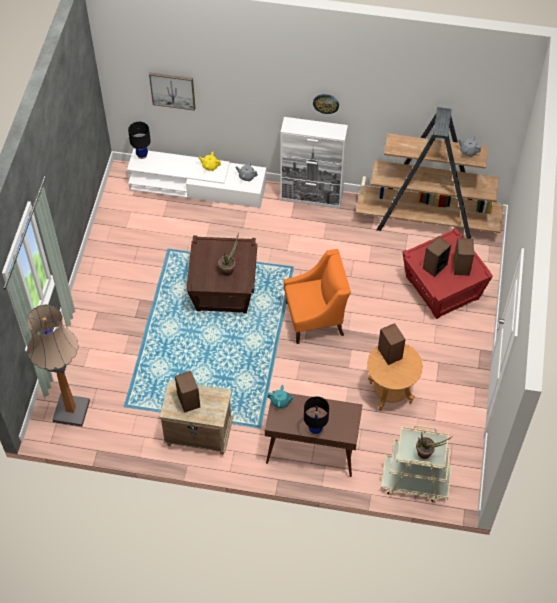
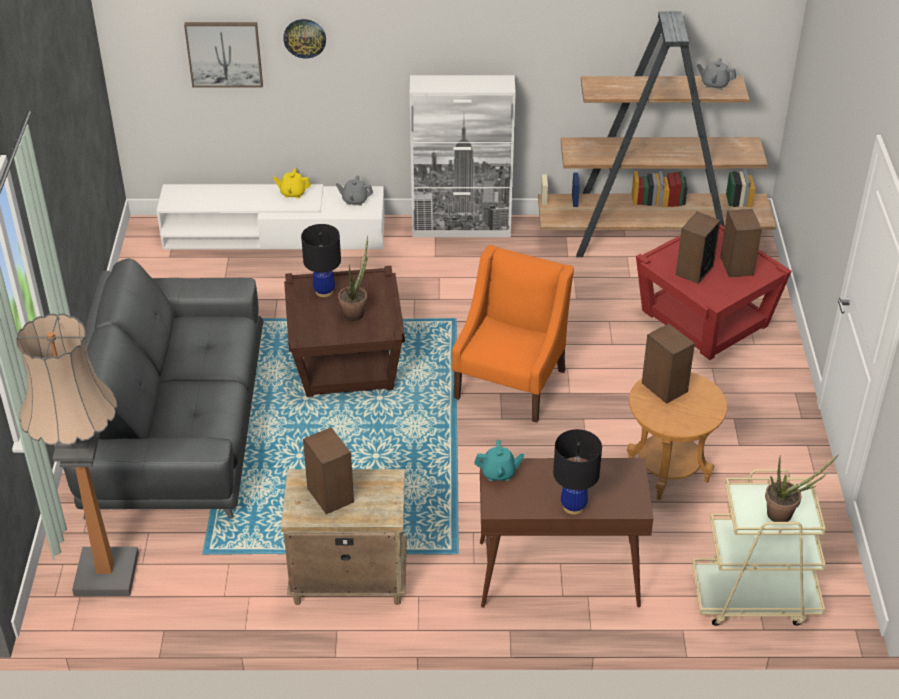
camera: 10 degrees left, 15 degrees down
black table lamp [128,122,151,159] -> black table lamp moved to [301,224,341,297]
orange armchair [284,249,351,344] -> orange armchair turned 45 degrees counterclockwise [452,245,574,423]
wall clock [313,94,339,114] -> wall clock moved to [283,19,326,58]
none -> grey sofa [63,258,263,519]

